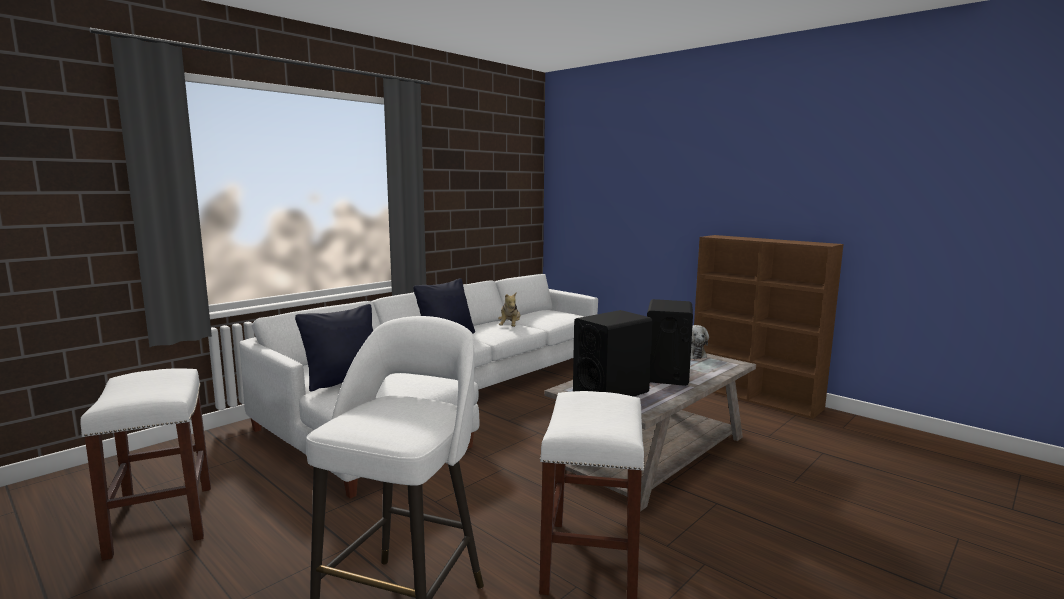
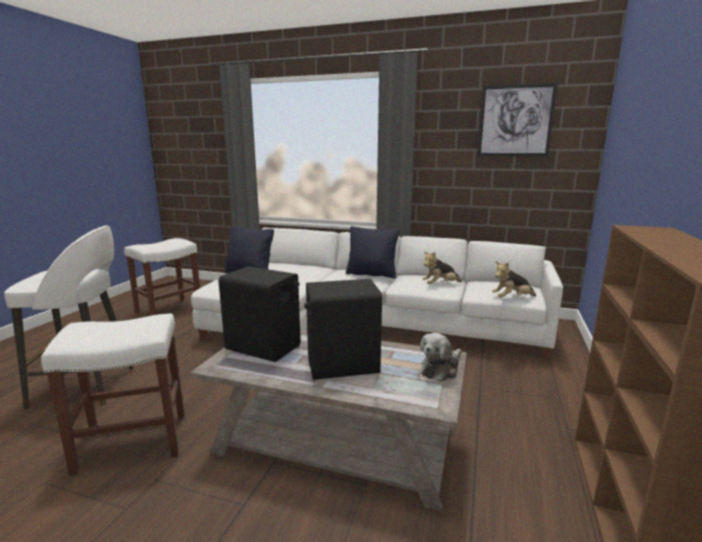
camera: 65 degrees right, 5 degrees up
none -> picture [477,83,558,156]
none -> plush toy [492,261,536,298]

